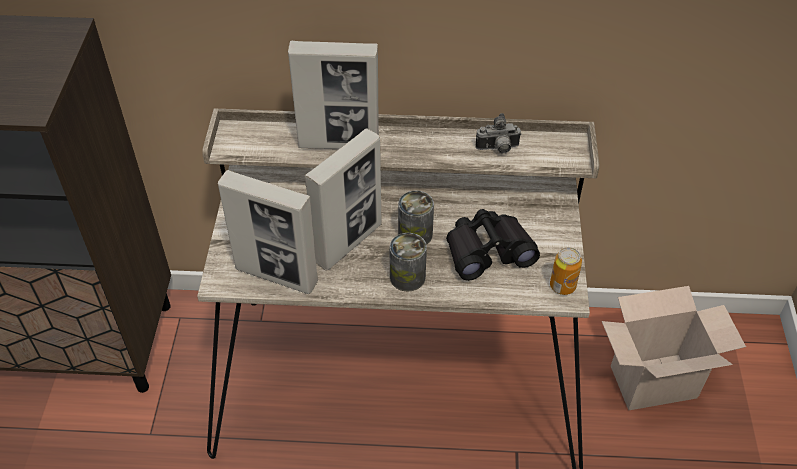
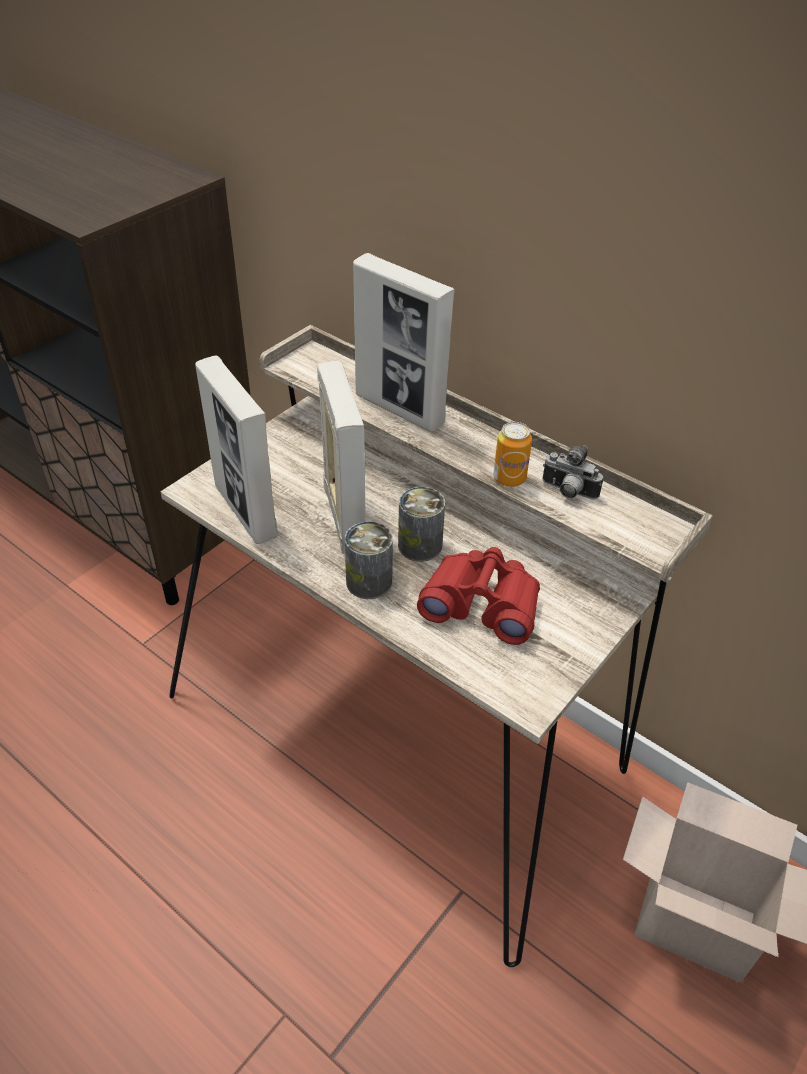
camera: 35 degrees right, 5 degrees down
picture frame [304,128,382,270] -> picture frame turned 90 degrees counterclockwise [317,361,366,554]
black binoculars [446,209,540,281] -> red binoculars [417,547,540,645]
can [550,247,582,295] -> can moved to [493,422,532,487]

